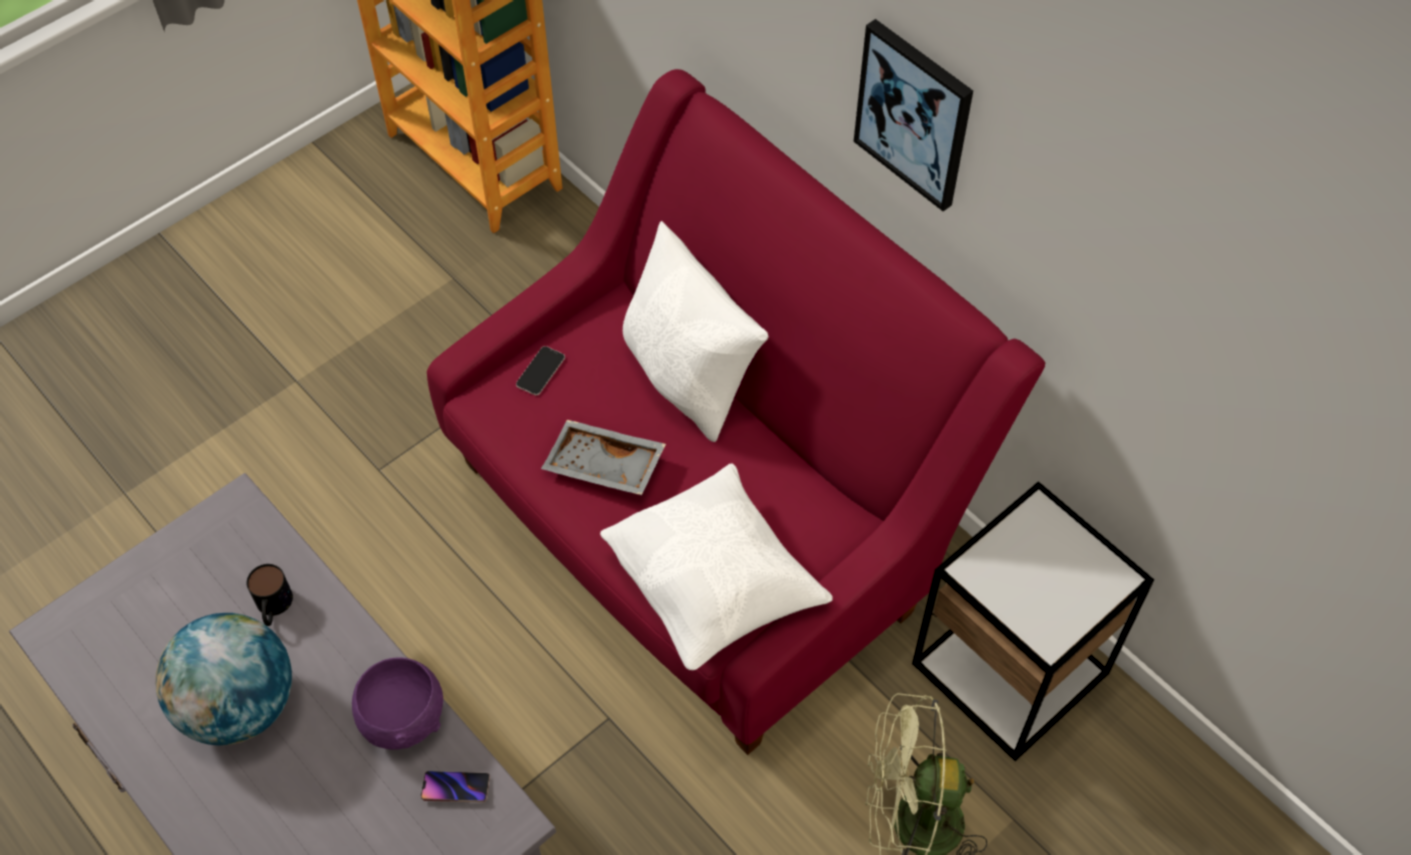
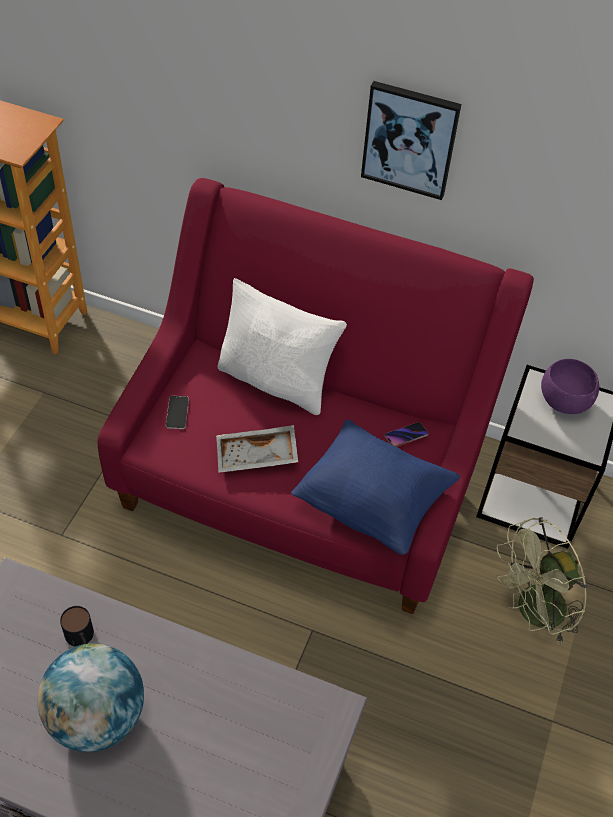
camera: 30 degrees left, 5 degrees down
purple bowl [352,657,443,750] -> purple bowl moved to [541,359,599,414]
phone [421,771,490,803] -> phone moved to [385,422,429,447]
white pillow [600,463,833,670] -> blue pillow [291,419,460,555]

